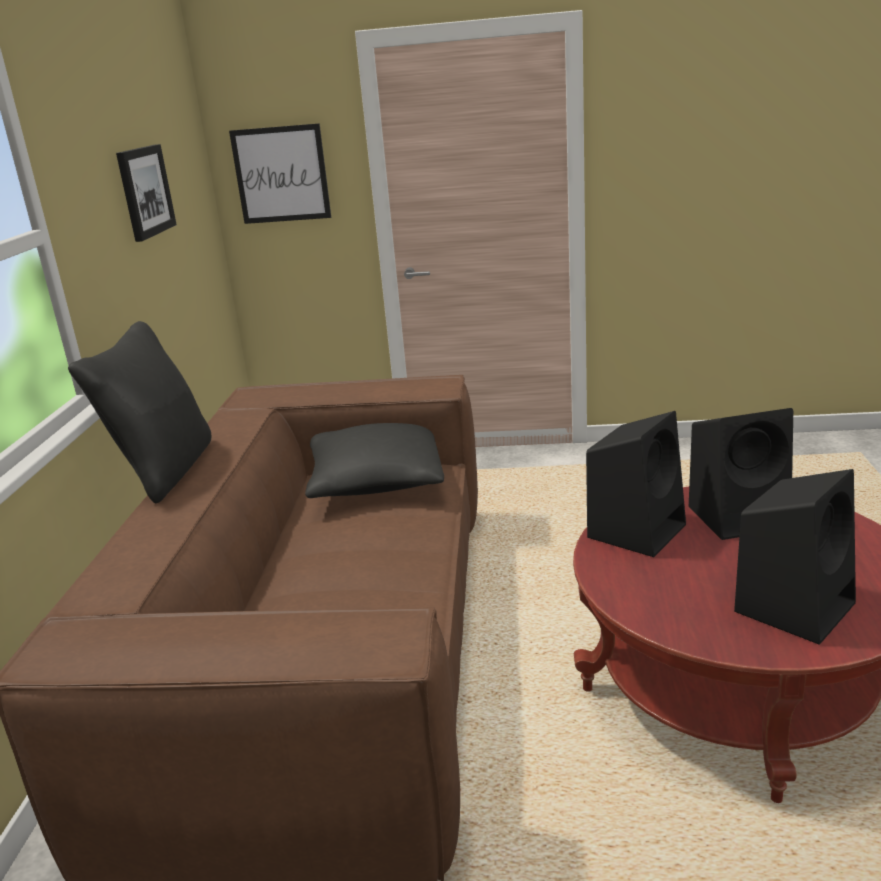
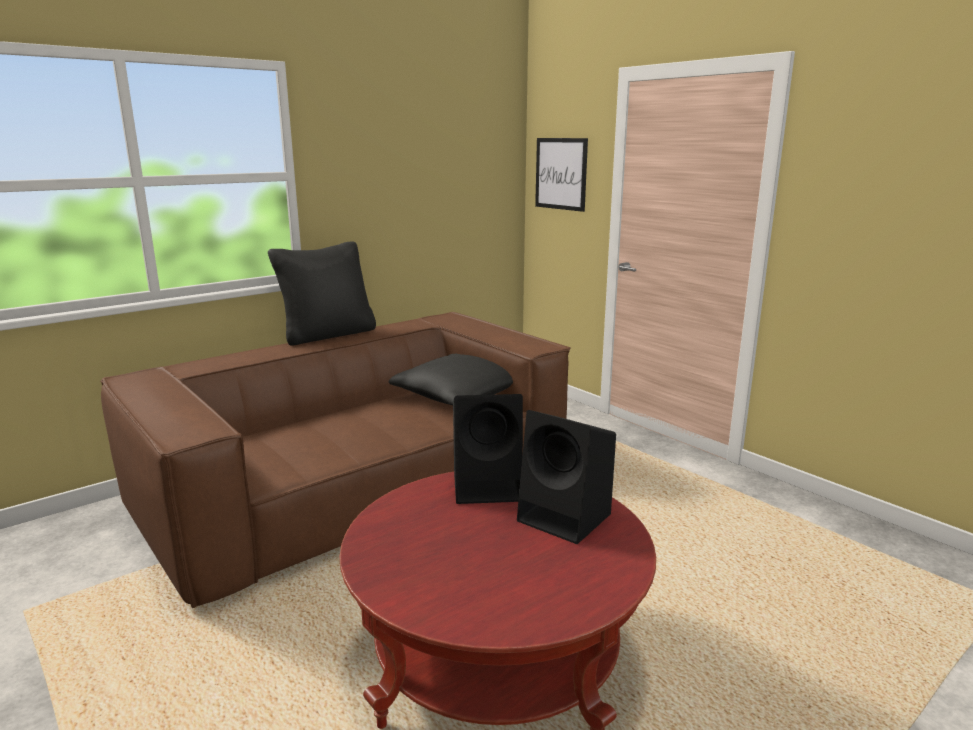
camera: 45 degrees right, 5 degrees down
picture [116,144,177,242] -> none
black speaker [734,469,856,645] -> none

